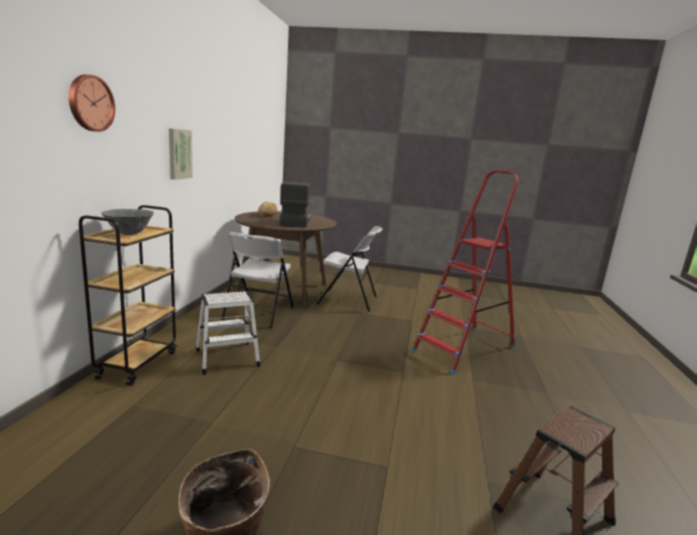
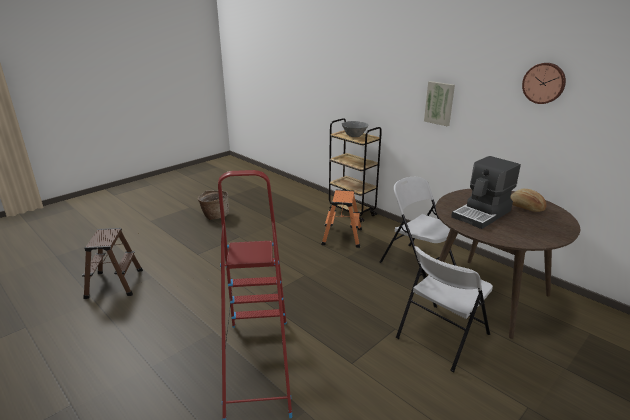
camera: 125 degrees right, 10 degrees up
wall clock [69,74,115,132] -> wall clock moved to [522,63,566,104]
white step ladder [196,291,260,375] -> orange step ladder [321,190,362,248]
coffee machine [280,181,310,228] -> coffee machine turned 105 degrees clockwise [451,156,521,229]

